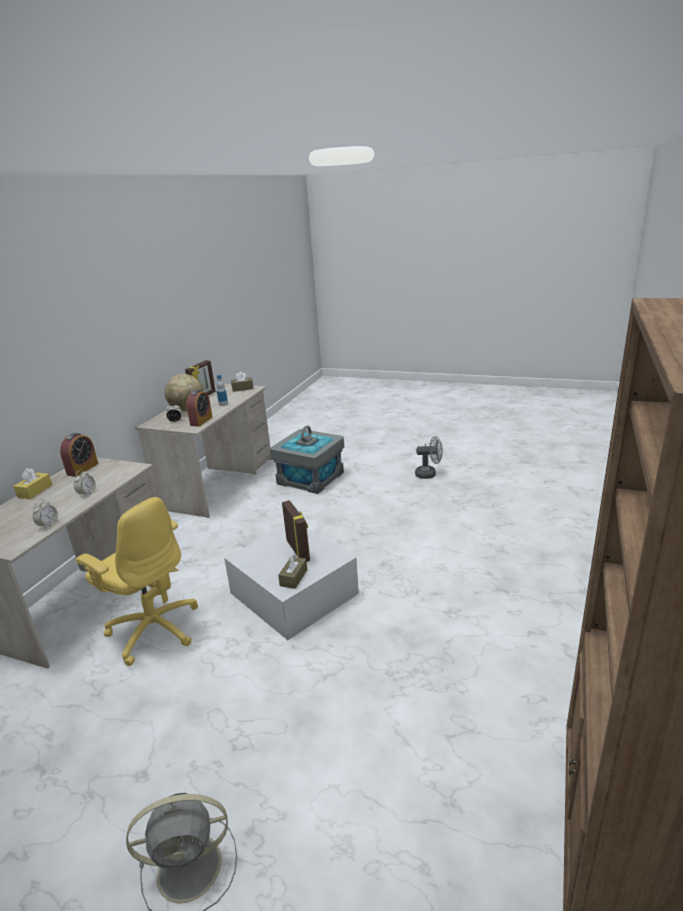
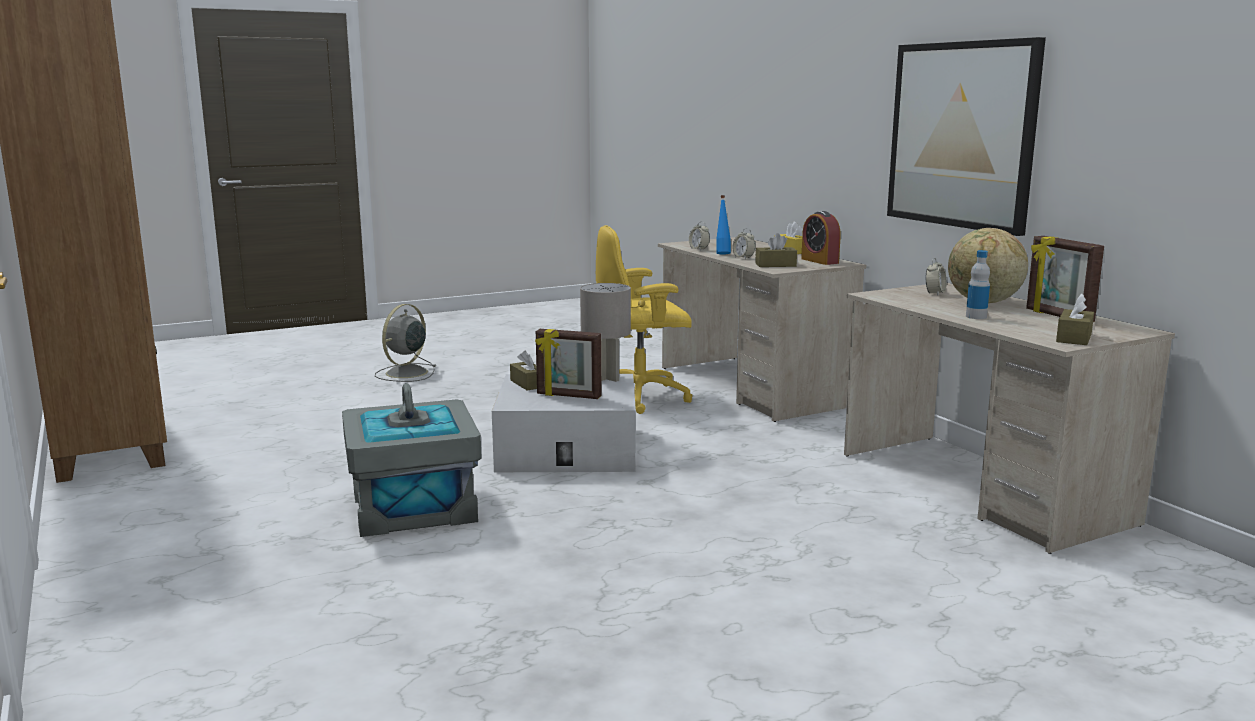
camera: 130 degrees right, 10 degrees down
alarm clock [187,390,212,427] -> none
grey storage box [270,426,344,494] -> grey storage box moved to [342,383,482,537]
grey fan [415,436,443,479] -> none
none -> grey table lamp [580,283,631,382]
none -> blue bottle [716,195,731,255]
none -> brown tissue box [755,233,797,267]
none -> picture [887,37,1046,236]

